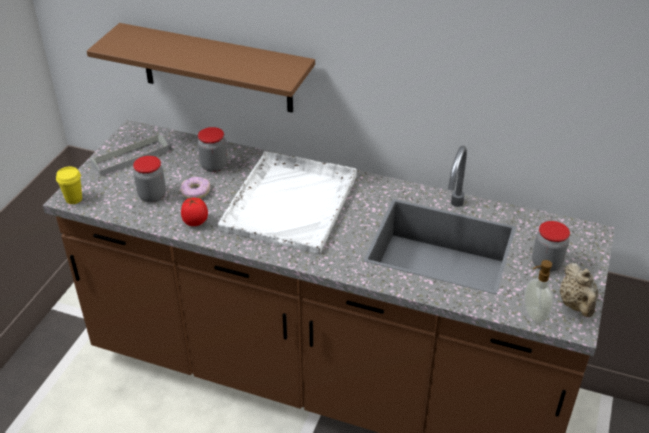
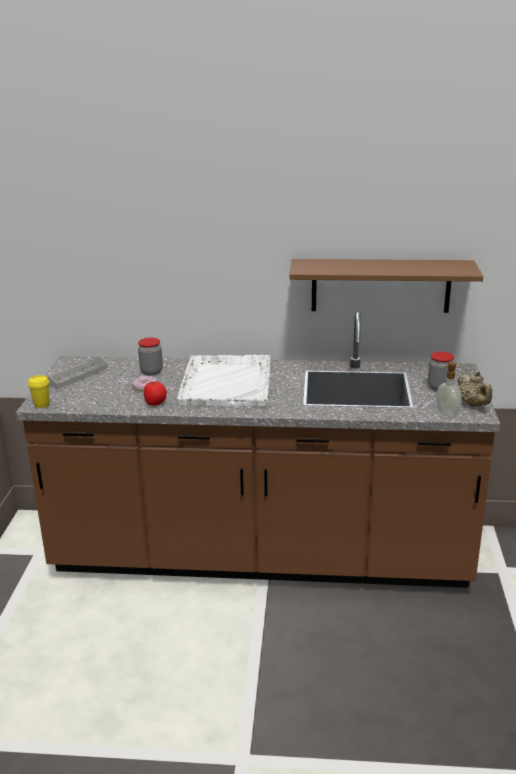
camera: 15 degrees left, 15 degrees down
brown shelf [87,23,315,113] -> brown shelf moved to [289,259,483,313]
jar [133,156,166,203] -> none

